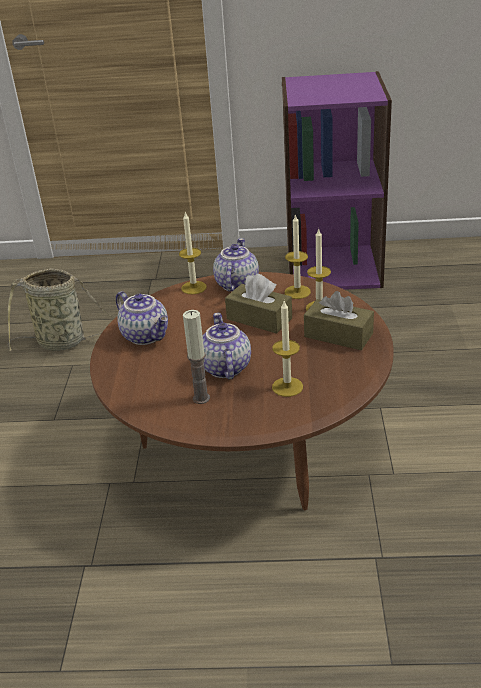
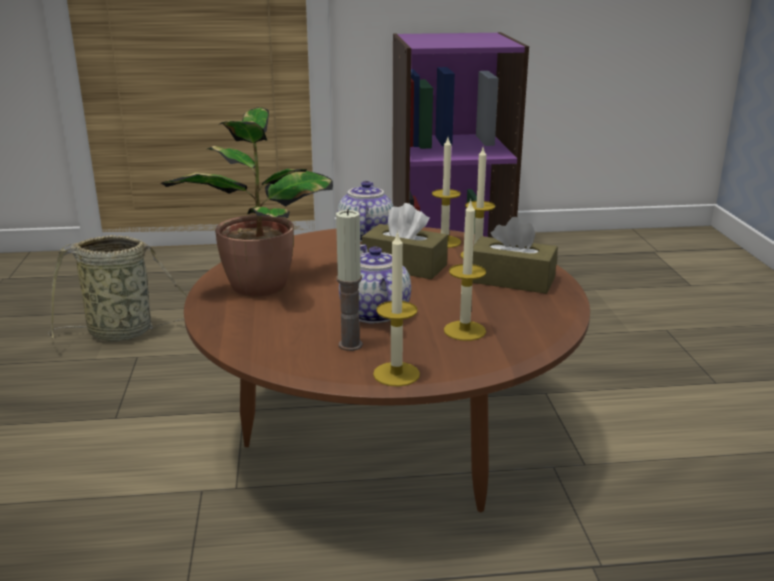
camera: 10 degrees left, 10 degrees down
teapot [116,291,168,345] -> potted plant [160,107,333,297]
candle [179,212,207,294] -> candle moved to [373,231,420,387]

